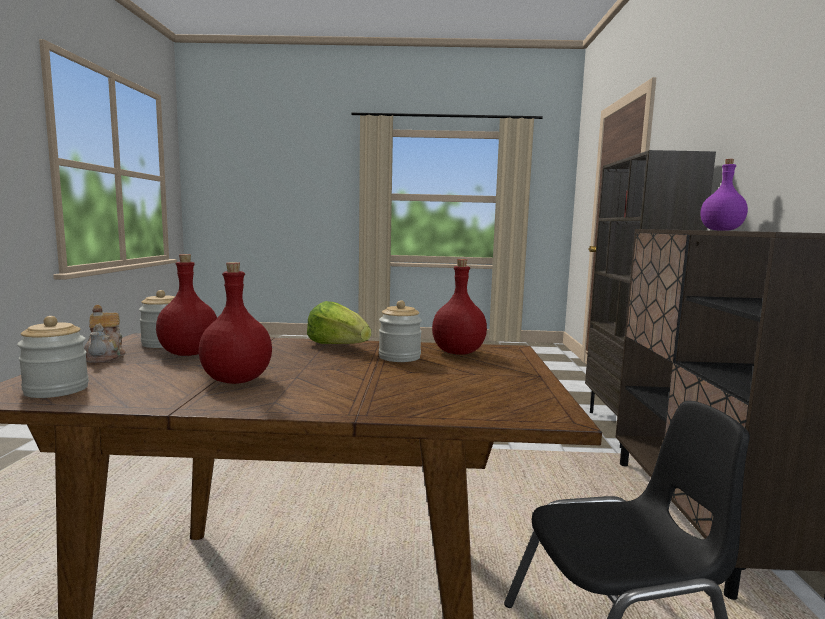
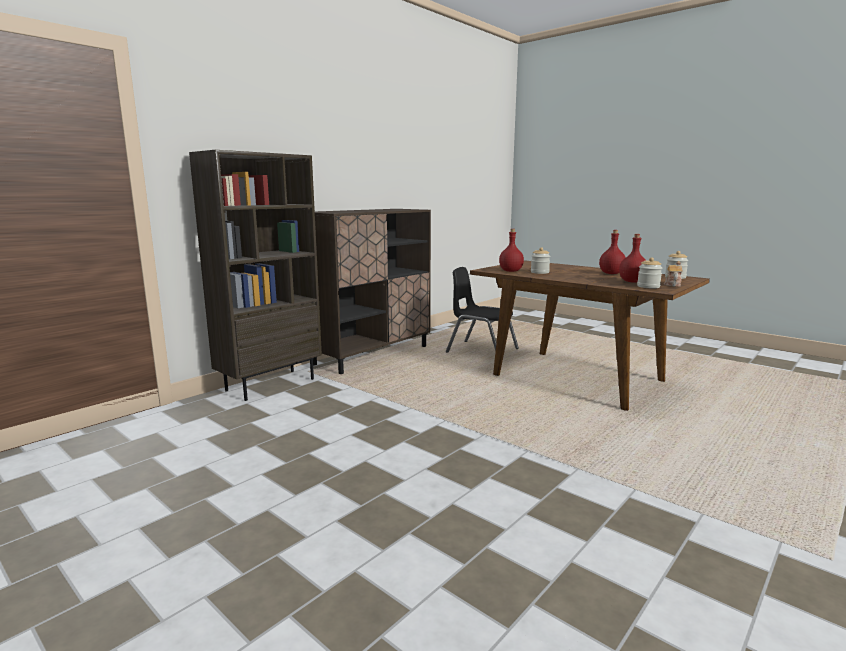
camera: 140 degrees left, 5 degrees up
lettuce [307,301,371,344] -> none
purple bottle [701,159,748,231] -> none

